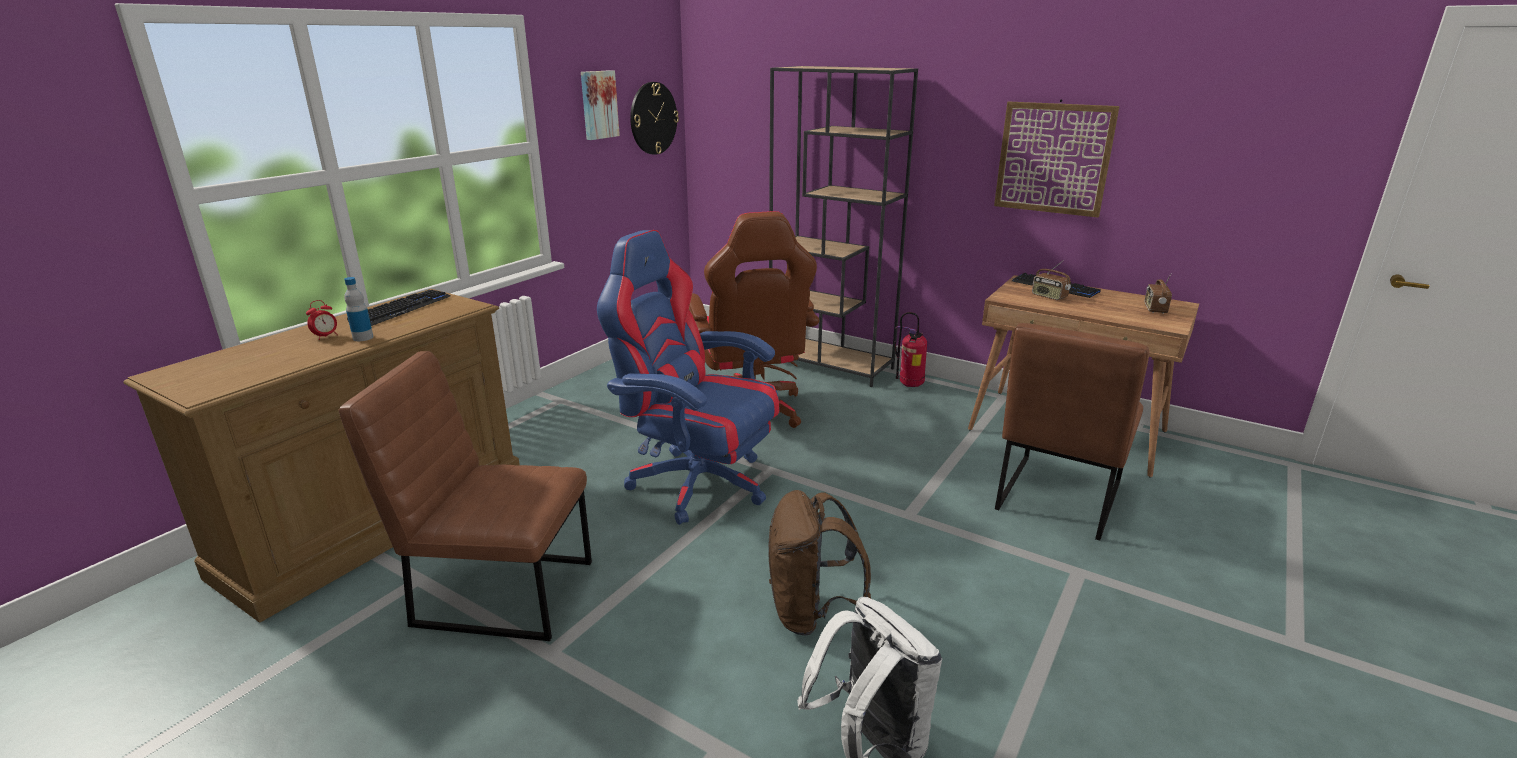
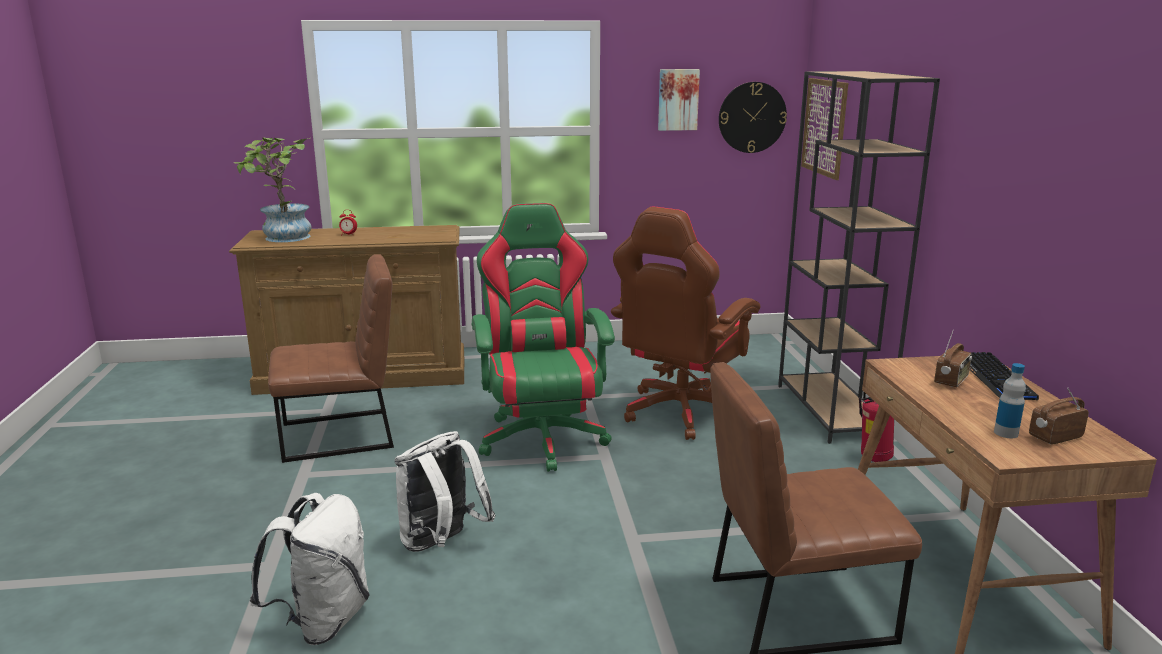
camera: 50 degrees right, 5 degrees down
brown chair [339,351,592,641] -> brown chair turned 105 degrees clockwise [268,254,394,463]
bottle [344,277,374,341] -> bottle moved to [994,363,1026,438]
keyboard [347,290,451,326] -> none
blue office chair [597,230,779,525] -> green office chair [471,203,615,472]
brown backpack [768,490,871,636] -> white backpack [394,431,495,552]
picture [994,99,1120,218] -> picture moved to [801,78,848,180]
radio [1032,260,1071,300] -> radio turned 150 degrees counterclockwise [934,331,972,387]
none -> potted plant [234,137,312,242]

